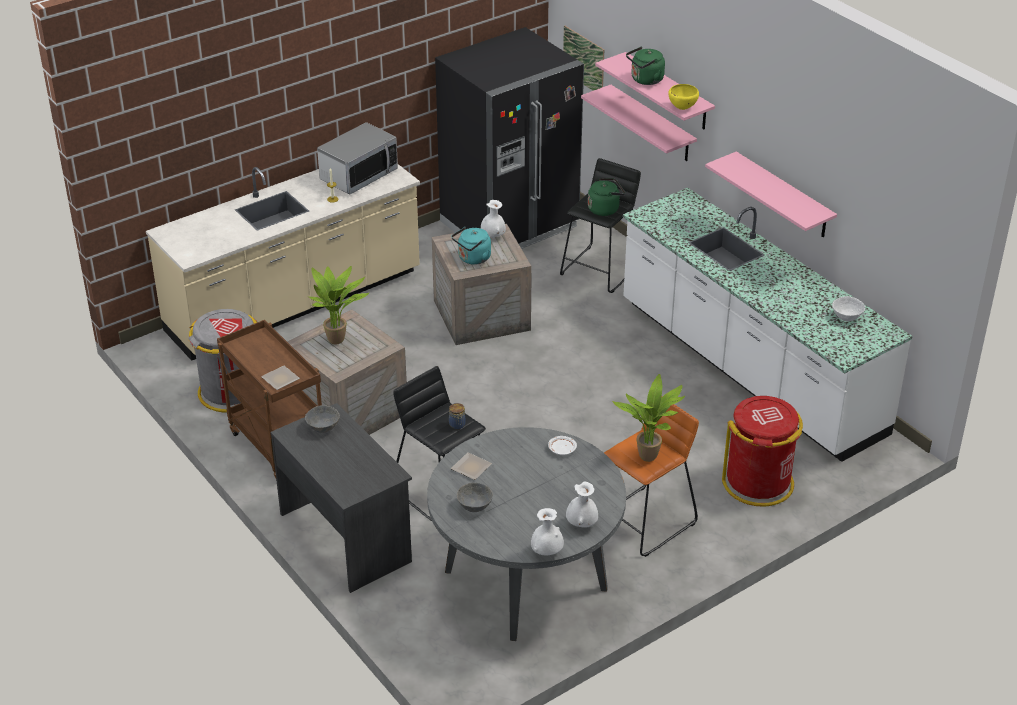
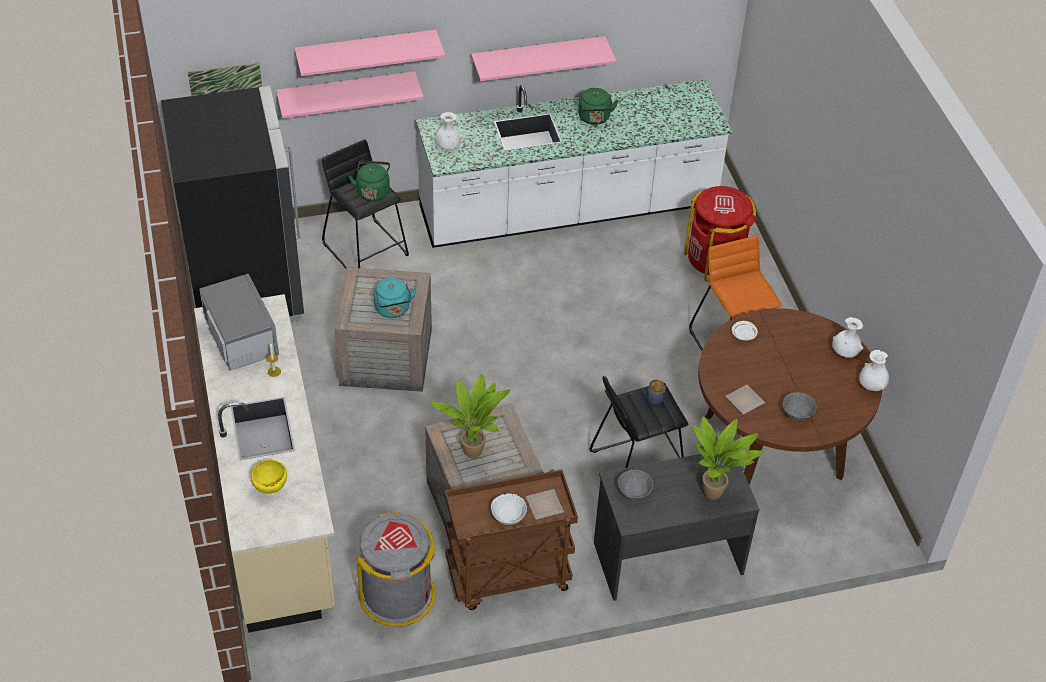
camera: 70 degrees left, 10 degrees up
grey dining table [427,427,626,641] -> brown dining table [698,308,882,485]
white vase [481,200,506,238] -> white vase moved to [434,112,463,150]
potted plant [612,374,685,462] -> potted plant moved to [693,416,764,500]
green kettle [626,47,665,85] -> green kettle moved to [578,88,619,125]
yellow bowl [668,84,699,110] -> yellow bowl moved to [251,460,287,494]
white bowl [832,296,865,322] -> white bowl moved to [491,494,527,525]

